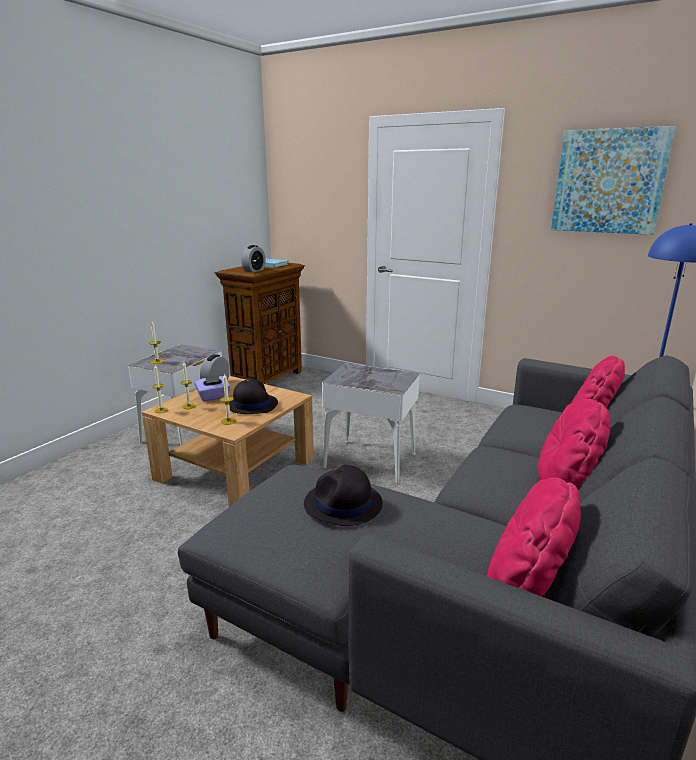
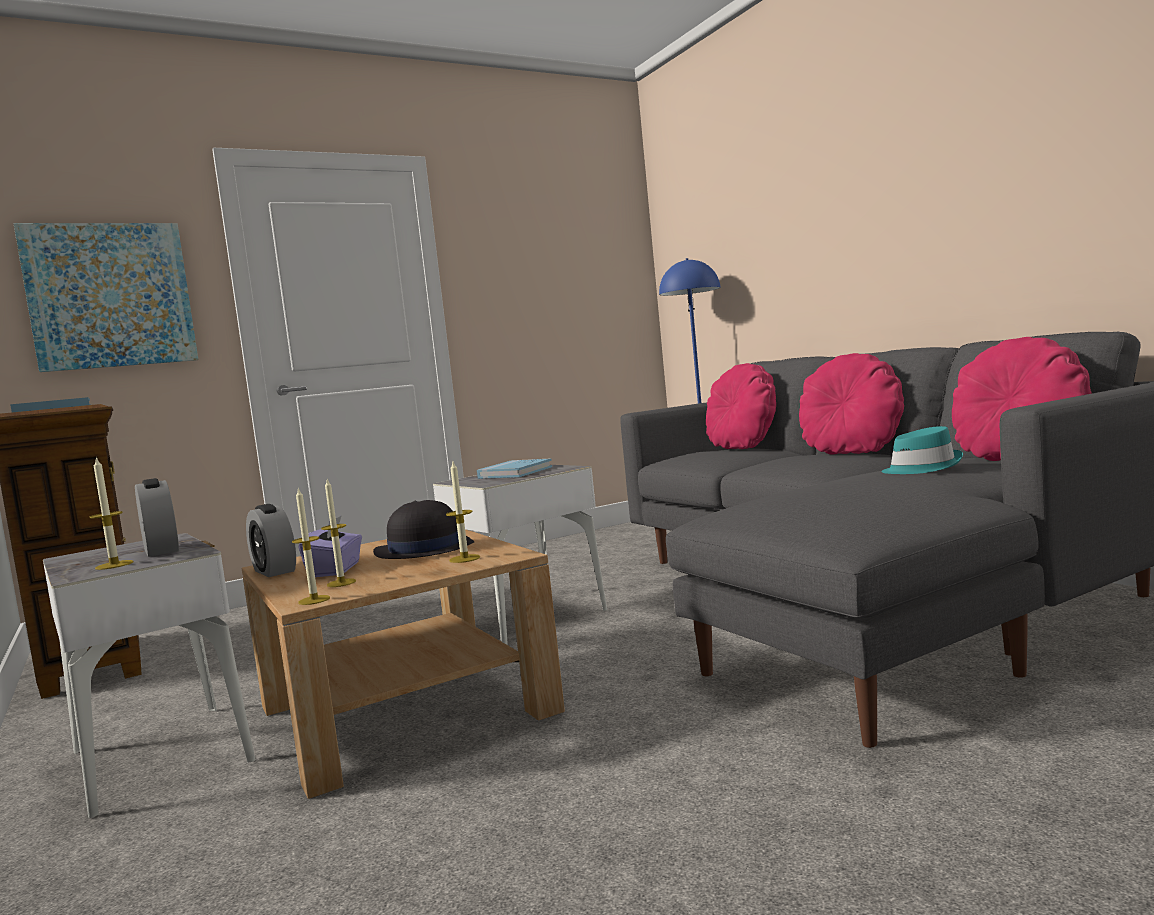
camera: 60 degrees left, 15 degrees down
alarm clock [241,245,266,272] -> alarm clock moved to [135,478,179,557]
black hat [304,465,383,526] -> none
picture [551,126,676,235] -> picture moved to [13,223,198,372]
none -> blue book [477,458,552,479]
none -> turquoise hat [881,426,963,474]

